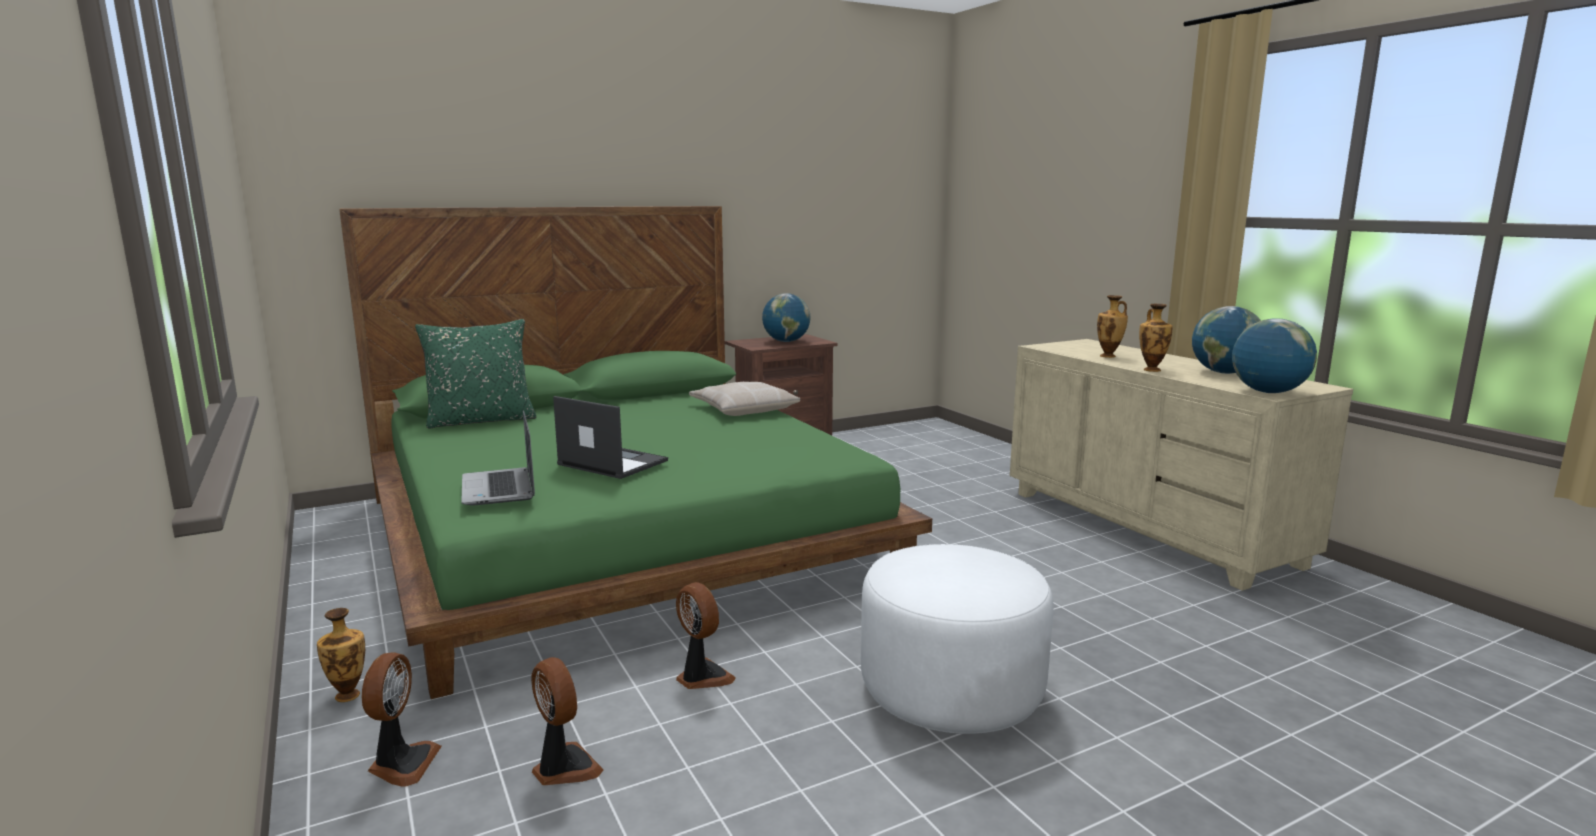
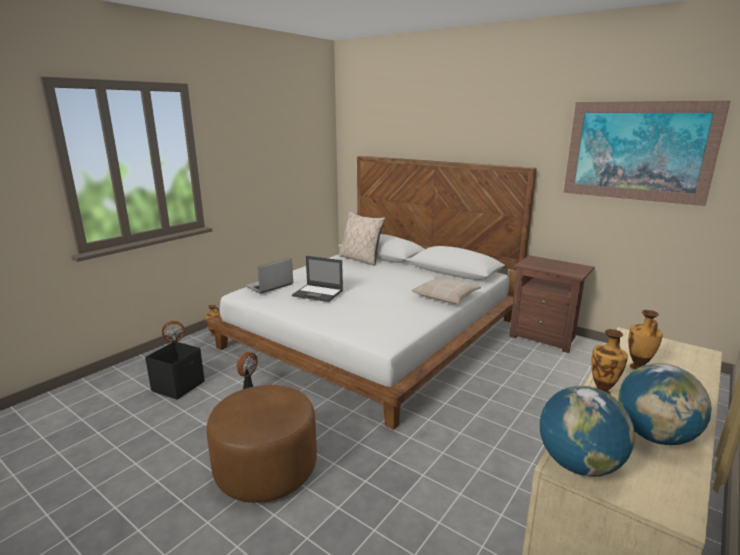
camera: 65 degrees right, 5 degrees up
green bed [339,206,932,699] -> white bed [206,156,537,430]
green pillow [415,319,536,429] -> beige pillow [339,211,385,266]
fan [531,657,603,785] -> black storage box [145,341,205,400]
laptop [553,396,668,479] -> laptop turned 105 degrees clockwise [292,256,343,302]
globe [762,293,811,342] -> none
white ottoman [861,544,1053,734] -> brown ottoman [206,385,317,503]
none -> picture [564,100,731,206]

